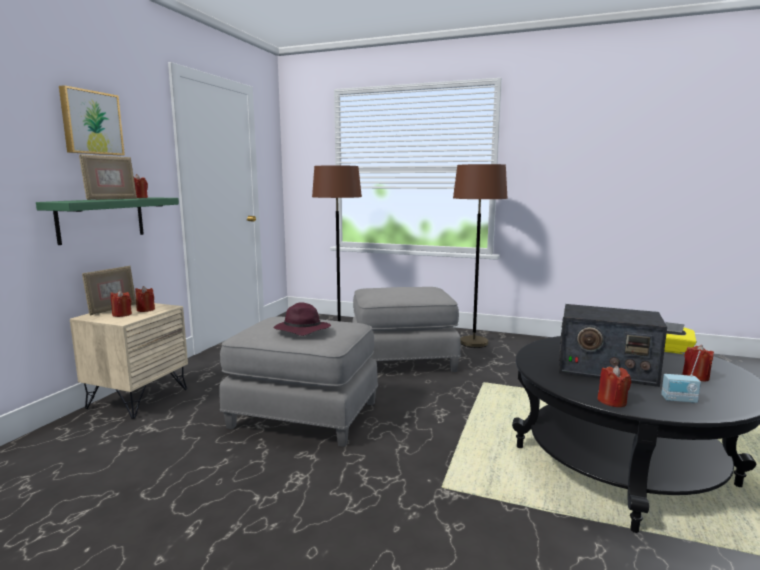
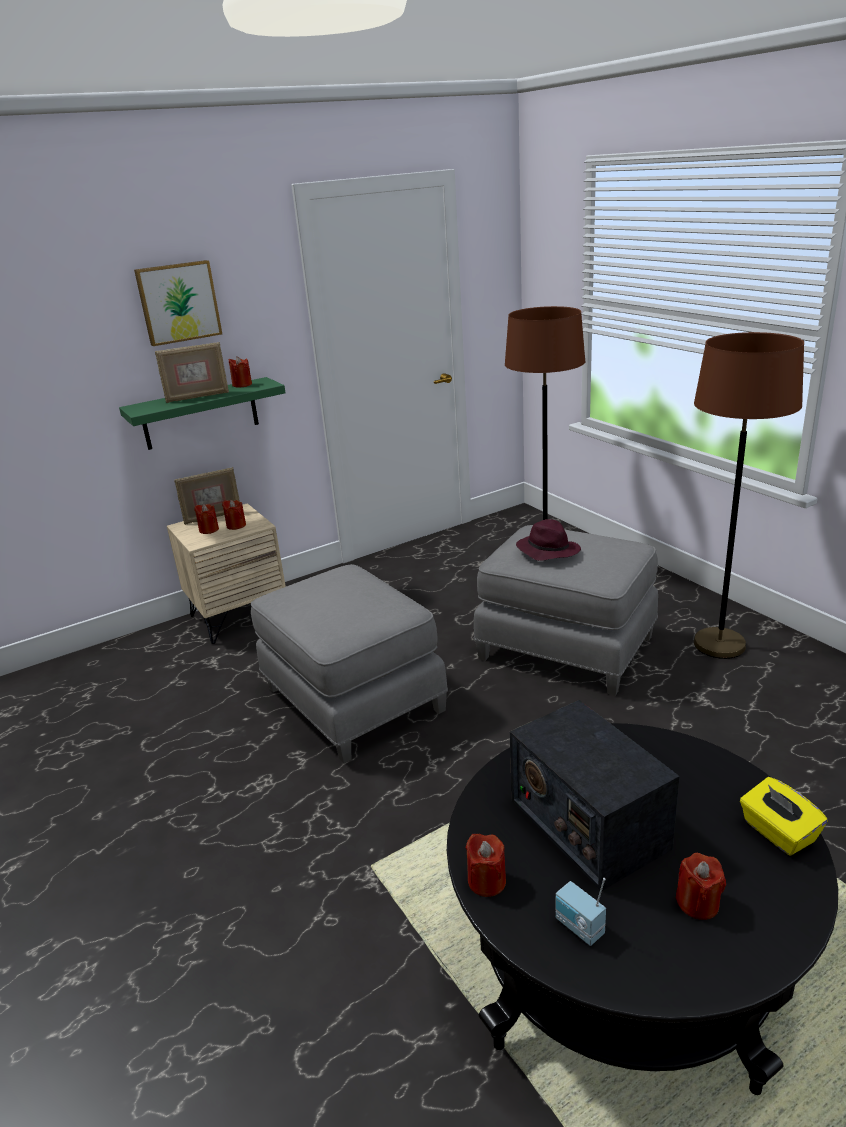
camera: 40 degrees right, 15 degrees up
purple hat [274,302,331,336] -> purple hat moved to [516,519,581,561]

